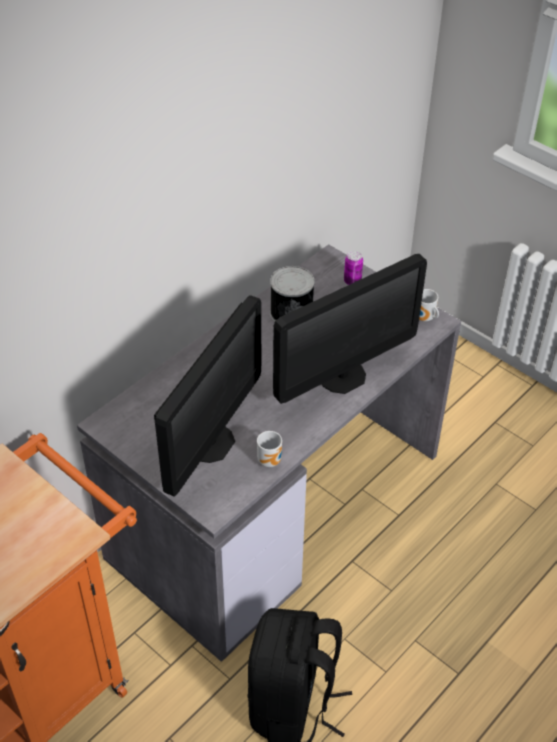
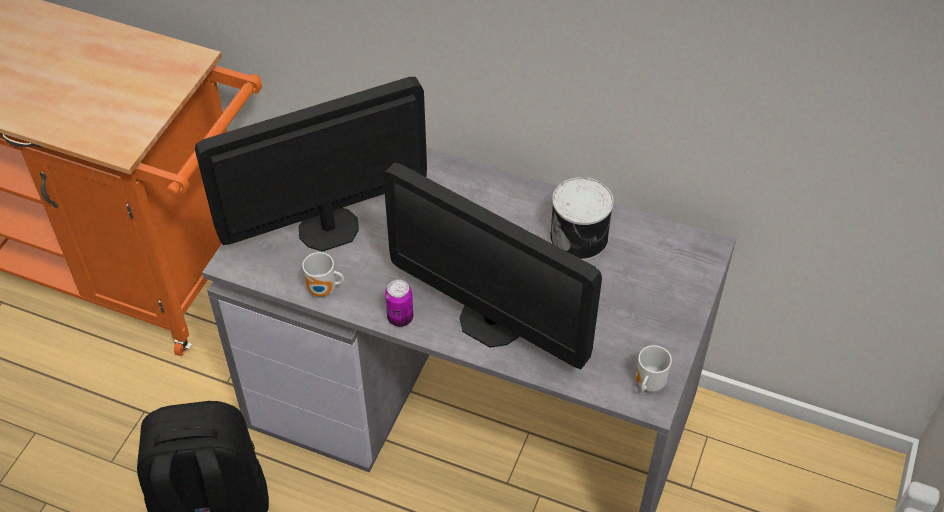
camera: 70 degrees right, 5 degrees up
monitor [154,295,261,497] -> monitor turned 150 degrees clockwise [195,77,427,252]
can [344,251,363,285] -> can moved to [385,280,413,327]

